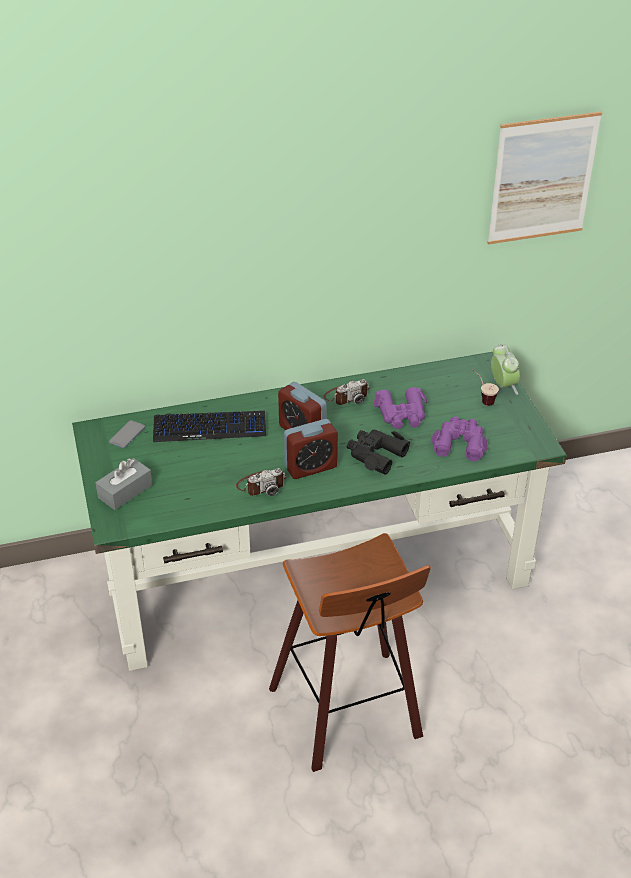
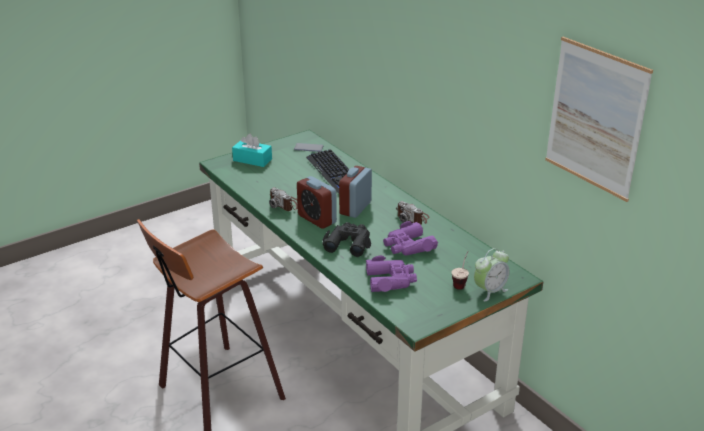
camera: 70 degrees right, 10 degrees down
grey tissue box [95,458,152,510] -> turquoise tissue box [232,134,272,167]

